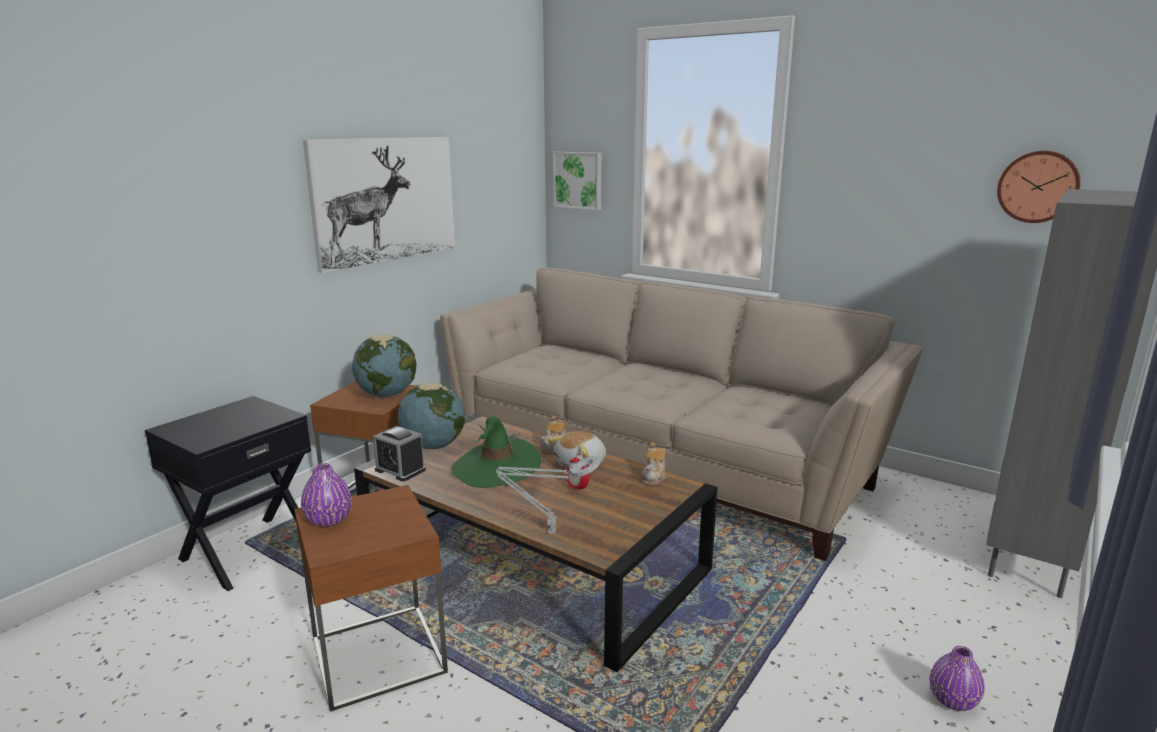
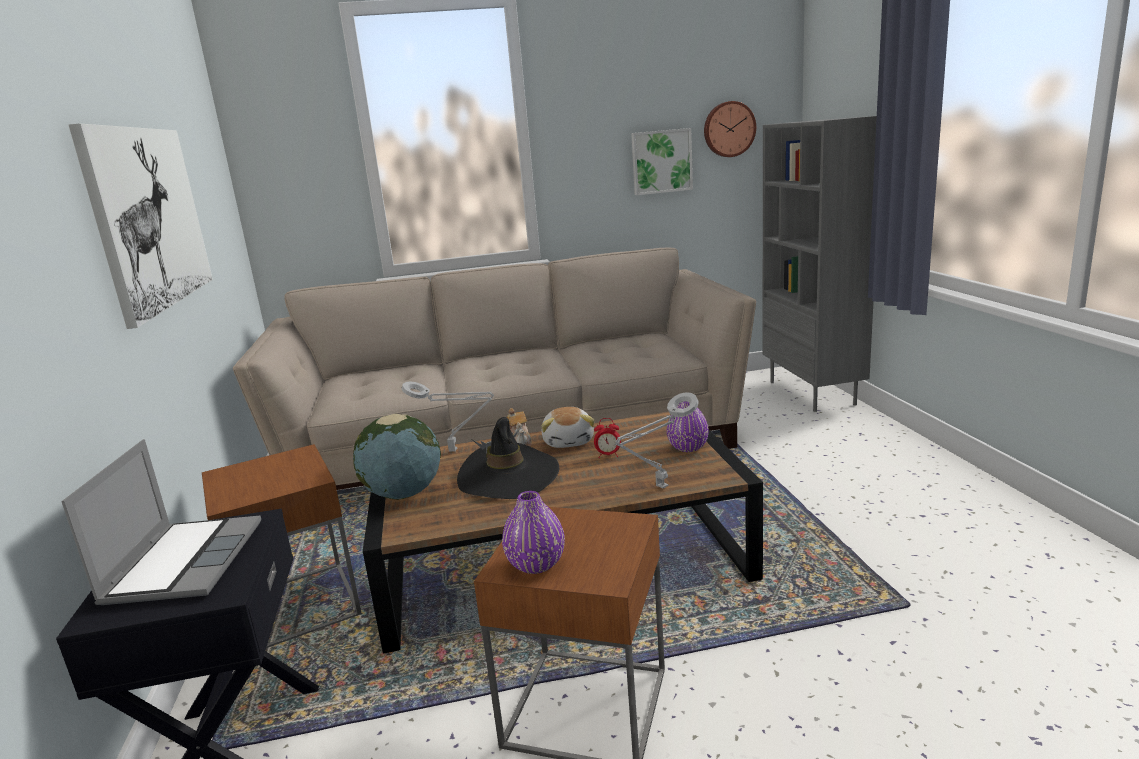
camera: 45 degrees left, 0 degrees up
globe [352,334,417,397] -> none
alarm clock [373,426,426,481] -> none
green hat [452,416,541,488] -> black hat [457,417,559,499]
picture [553,152,602,210] -> picture moved to [631,128,693,195]
teapot [642,442,667,485] -> none
purple vase [930,646,985,711] -> purple vase moved to [667,401,709,452]
none -> laptop [61,439,261,605]
none -> grey table lamp [401,381,494,452]

